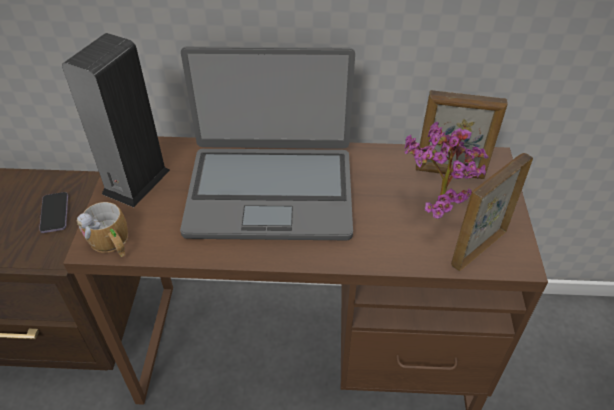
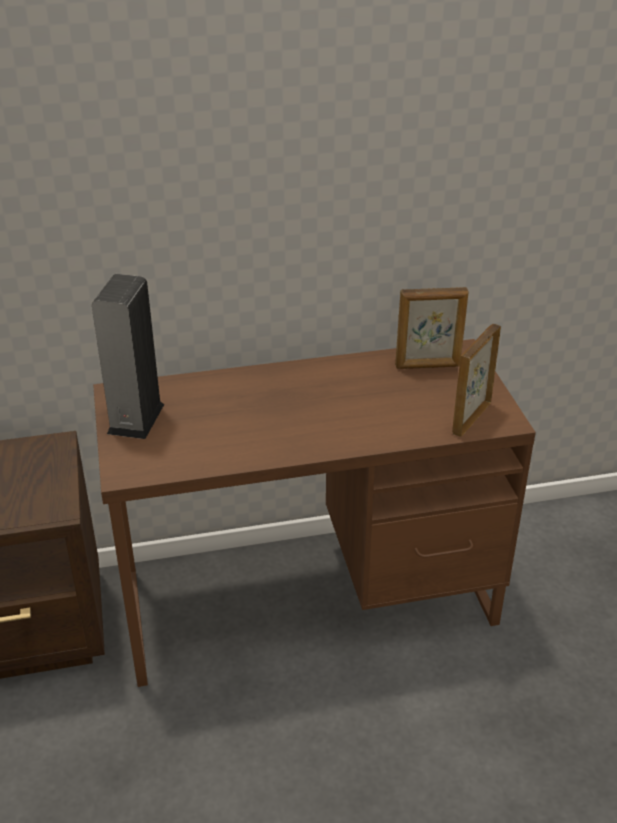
camera: 15 degrees left, 10 degrees down
phone [39,192,68,233] -> none
mug [77,202,128,257] -> none
laptop [180,46,355,240] -> none
potted plant [404,122,489,219] -> none

